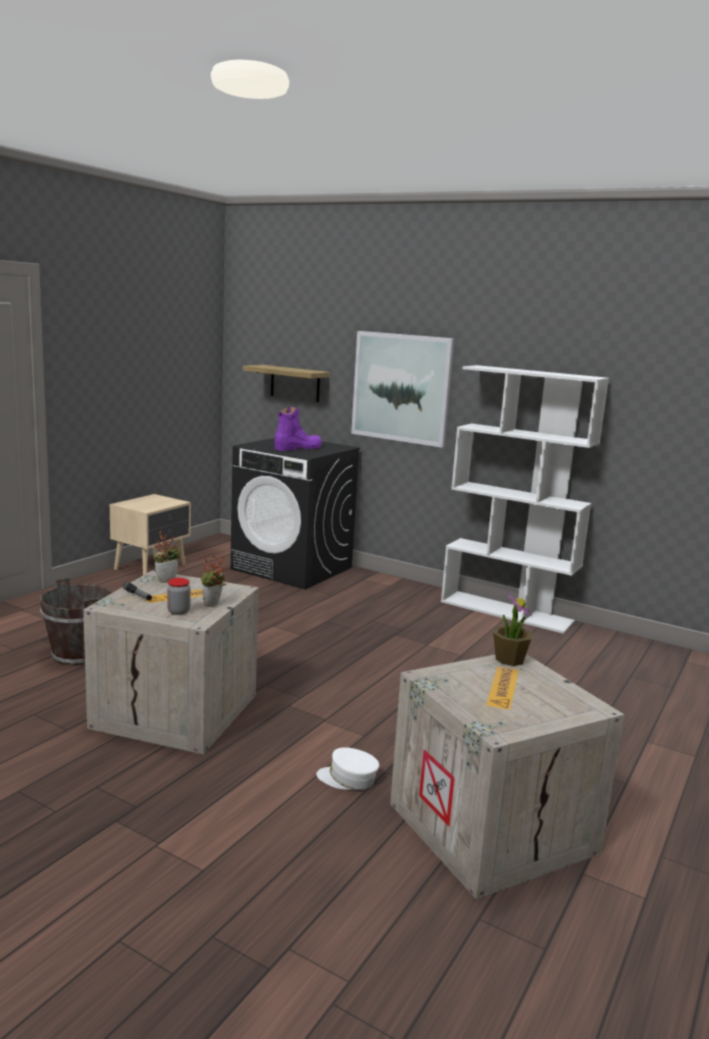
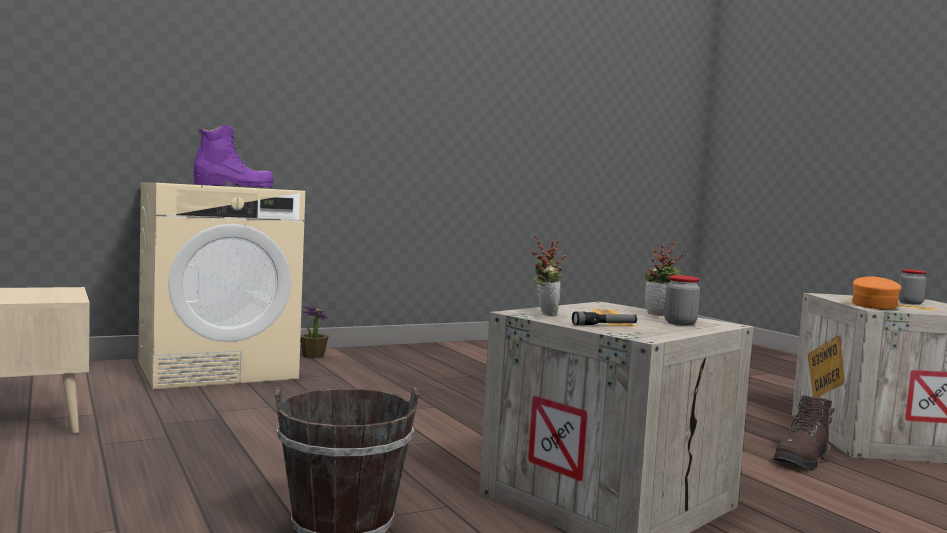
camera: 60 degrees left, 10 degrees down
black washing machine [230,438,360,590] -> beige washing machine [138,182,305,389]
shelf [243,365,330,402] -> none
purple boot [274,407,322,451] -> purple boot turned 75 degrees clockwise [194,125,274,187]
white cap [316,747,379,790] -> brown boot [773,395,835,470]
picture [351,331,454,448] -> none
white bookcase [441,365,609,634] -> none
potted plant [493,589,533,666] -> potted plant moved to [300,306,329,359]
none -> orange cap [851,277,901,309]
none -> jar [898,269,927,305]

